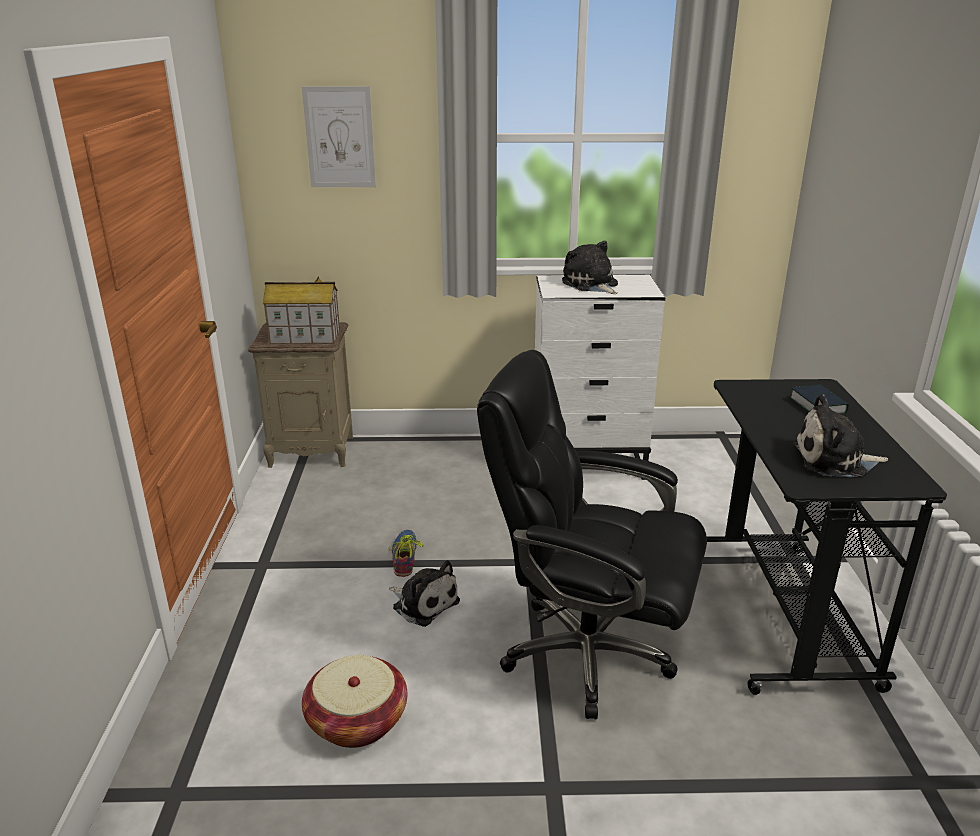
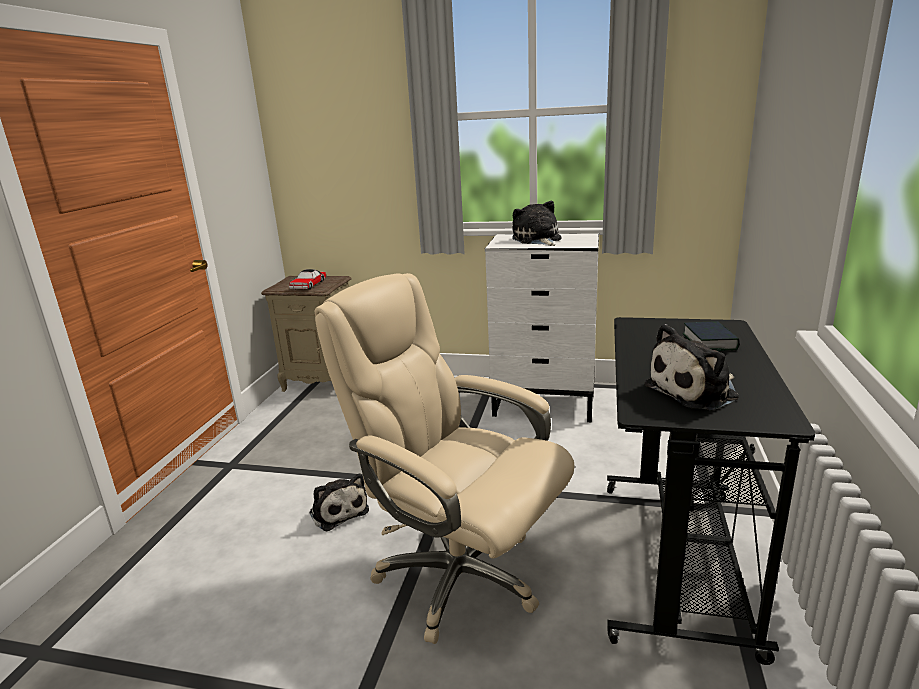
camera: 15 degrees right, 5 degrees down
toy house [263,277,340,344] -> toy car [289,269,326,290]
picture [302,86,376,187] -> none
basket [302,655,407,748] -> none
shoe [389,530,424,577] -> none
black office chair [477,350,707,720] -> beige office chair [315,273,574,644]
plush toy [793,394,888,477] -> plush toy turned 45 degrees counterclockwise [644,324,739,410]

